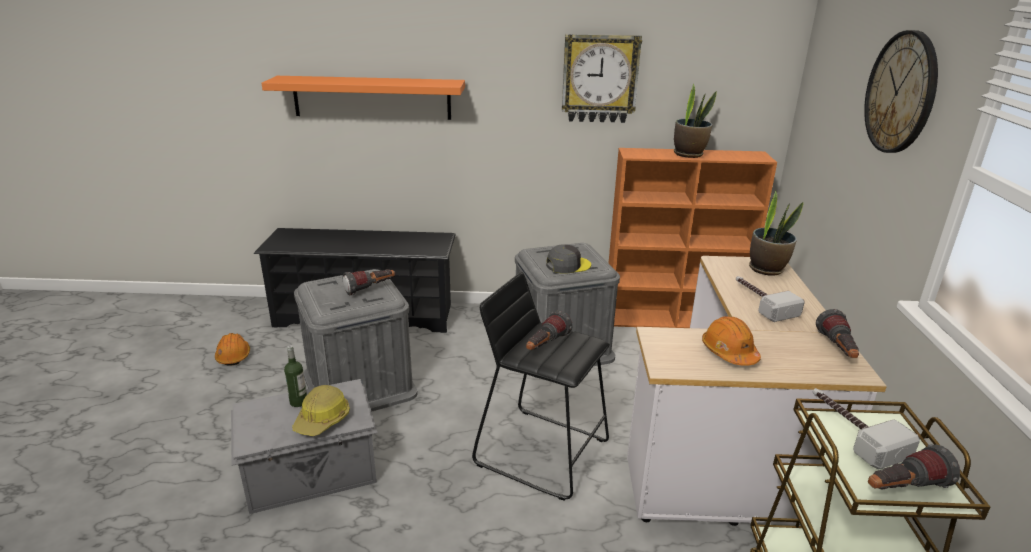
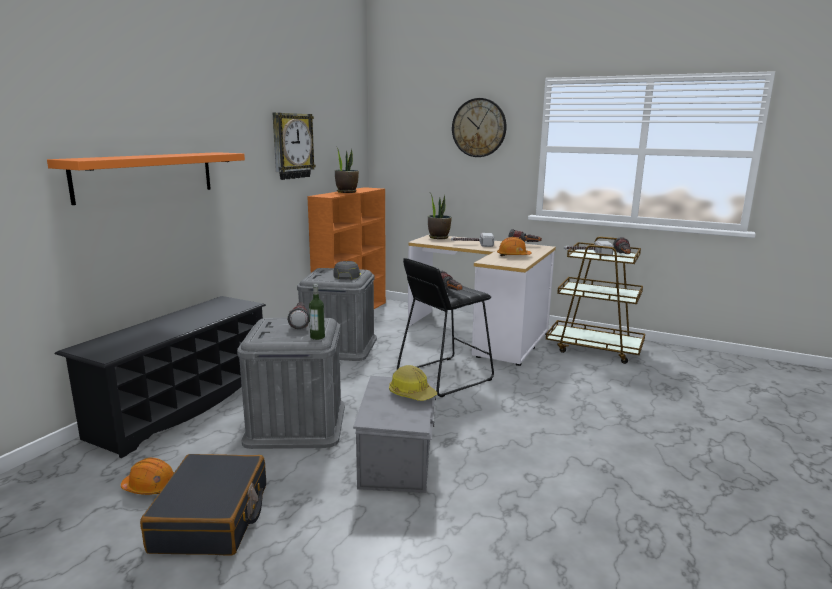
camera: 65 degrees left, 10 degrees down
bottle [284,345,307,407] -> bottle moved to [309,284,325,340]
none -> black suitcase [140,454,266,556]

